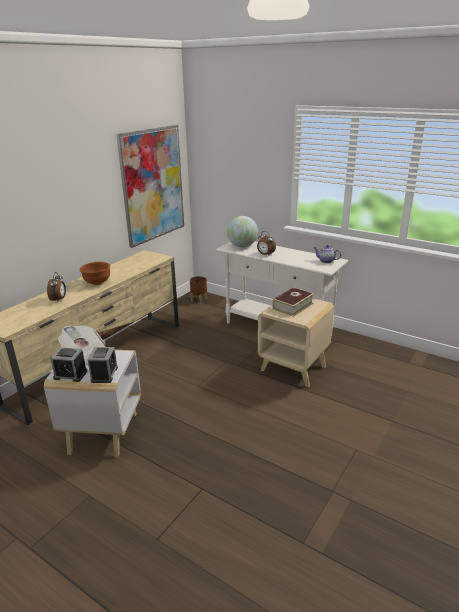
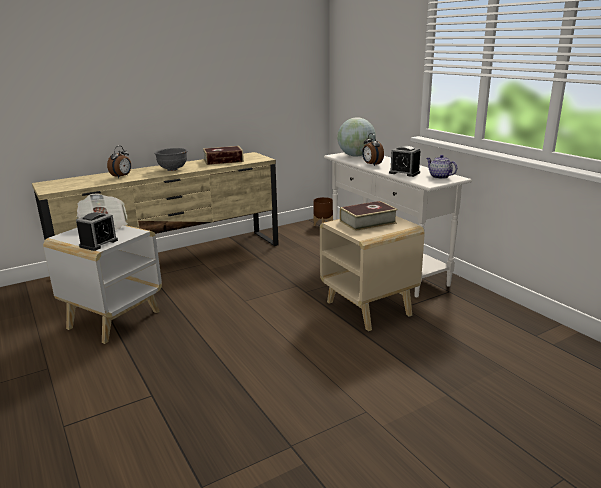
camera: 25 degrees right, 5 degrees down
alarm clock [50,347,88,382] -> alarm clock moved to [389,146,420,177]
brown bowl [80,262,110,285] -> grey bowl [154,148,187,171]
picture [116,125,184,248] -> none
none -> book [203,146,244,165]

